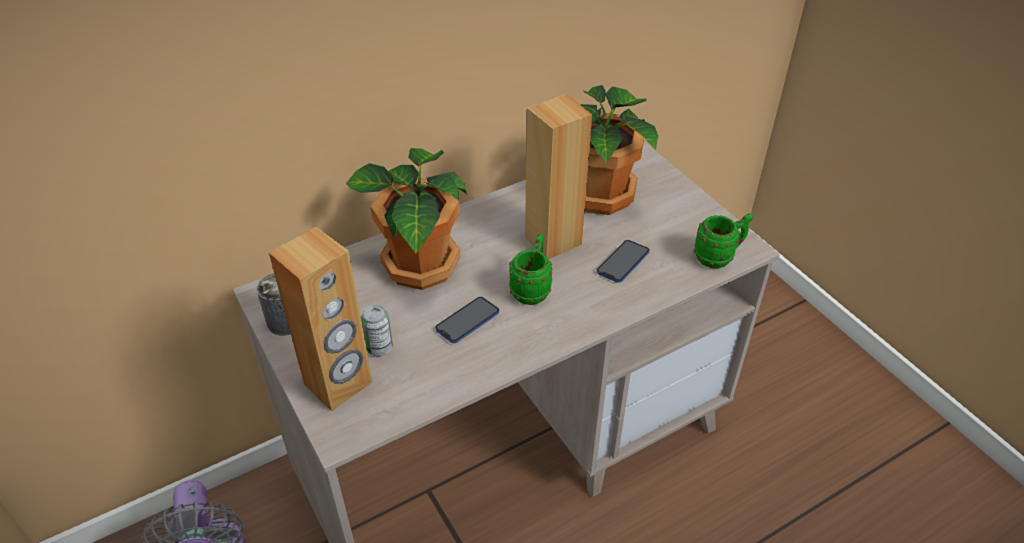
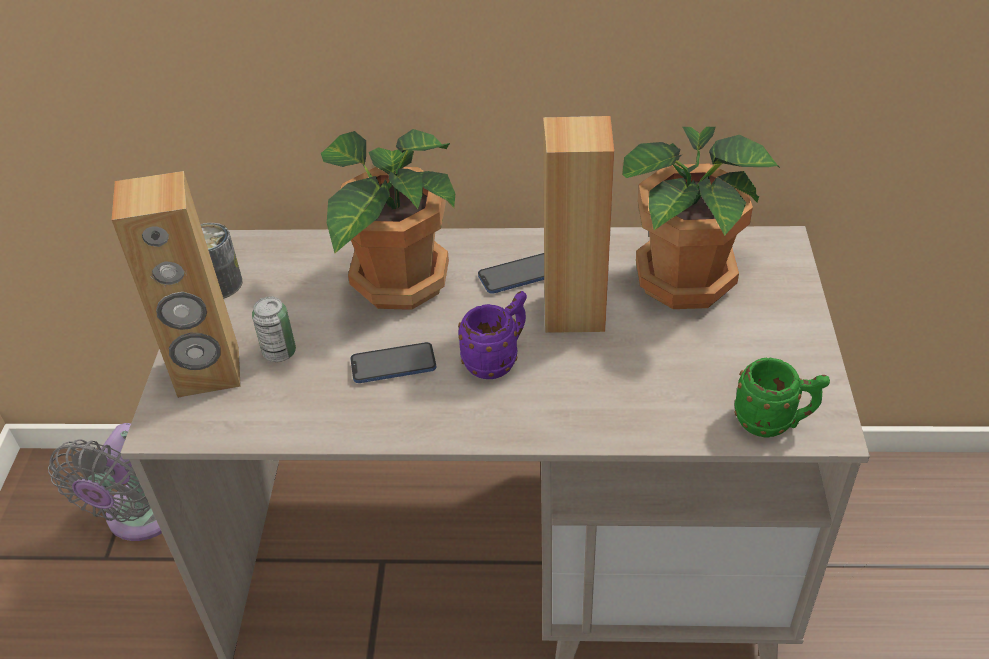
camera: 35 degrees right, 0 degrees up
green mug [509,234,552,305] -> purple mug [458,291,527,379]
phone [597,240,650,283] -> phone moved to [478,253,544,294]

